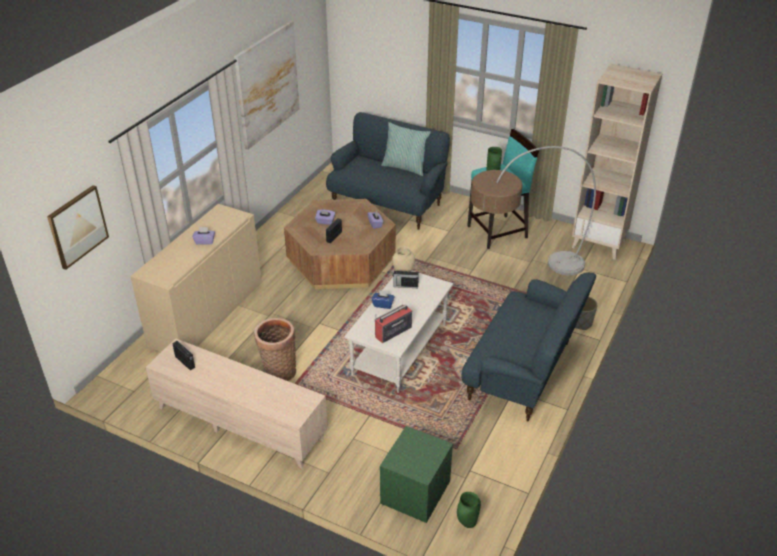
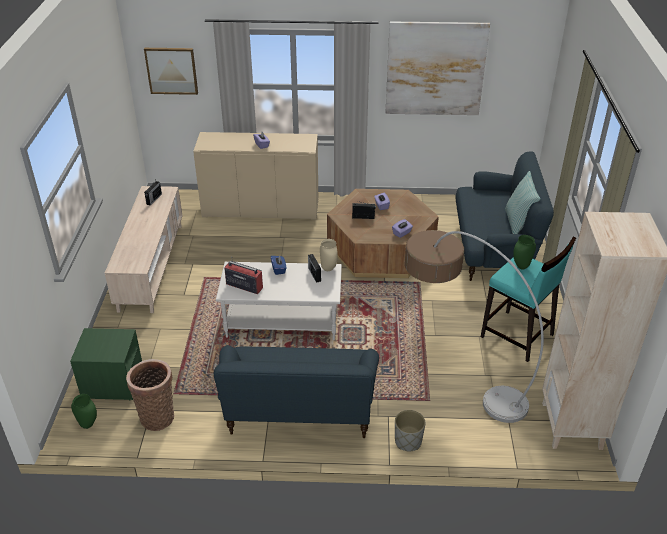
camera: 65 degrees right, 0 degrees up
basket [254,318,296,381] -> basket moved to [126,359,175,431]

